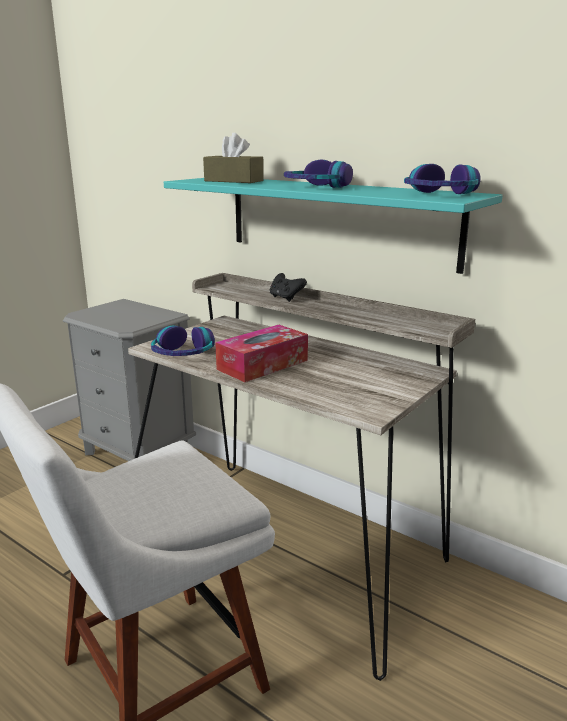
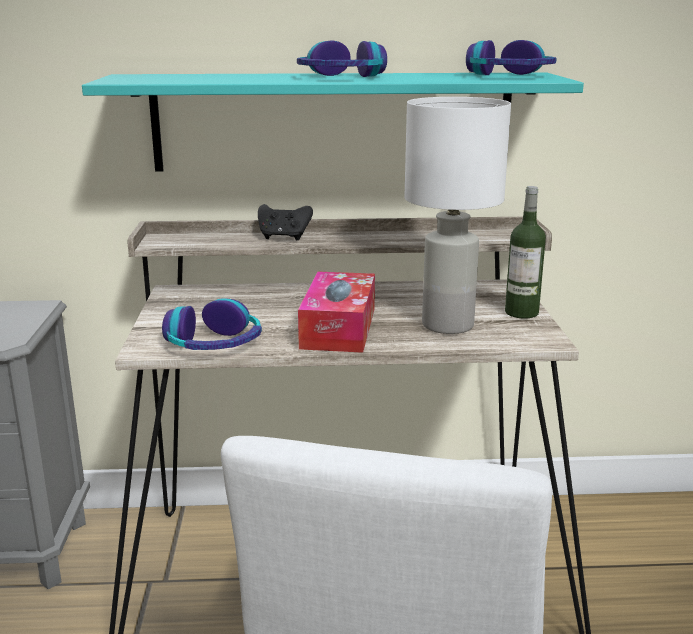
camera: 40 degrees left, 0 degrees up
brown tissue box [203,132,264,183] -> none
none -> white table lamp [405,97,511,334]
none -> bottle [505,186,546,319]

